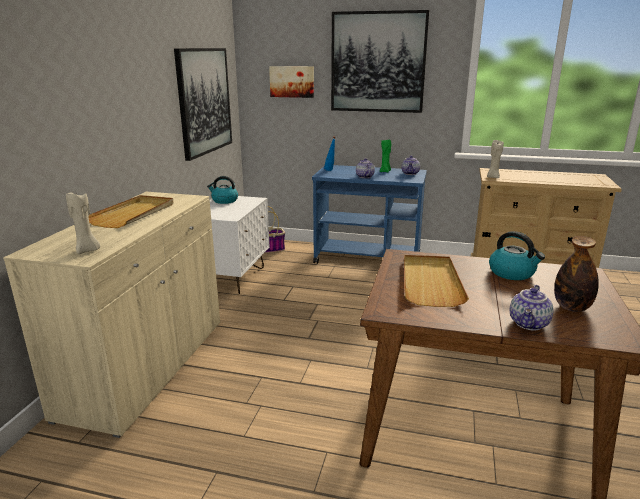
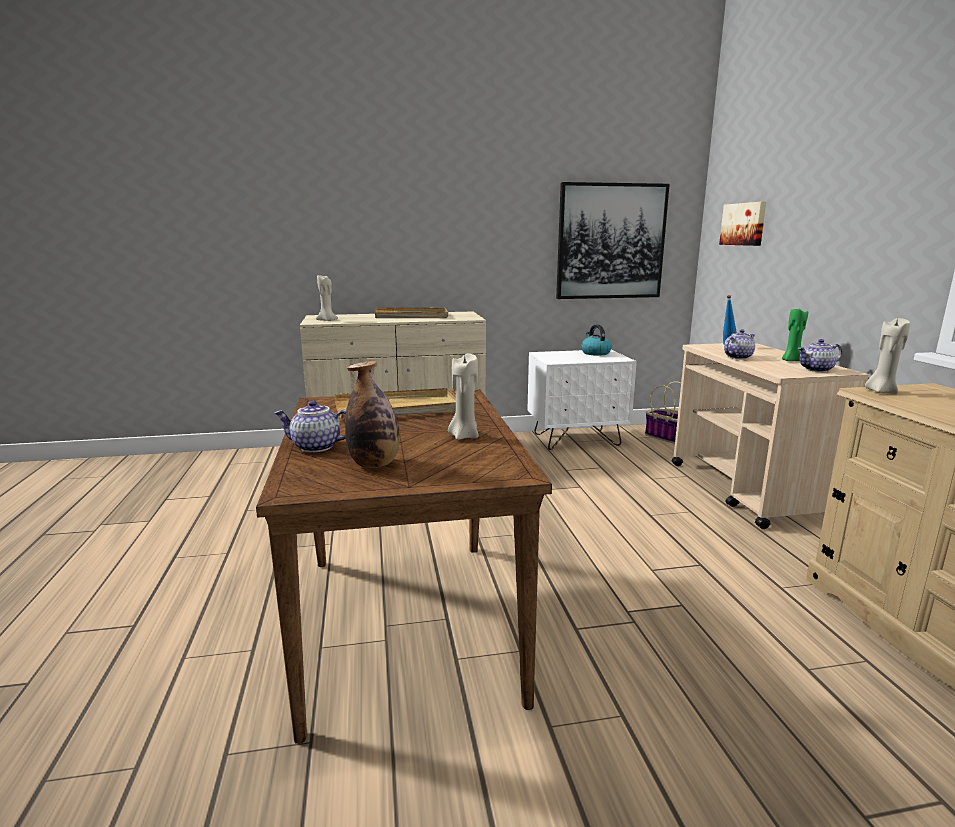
camera: 65 degrees right, 5 degrees down
blue cart [312,165,427,264] -> beige cart [671,343,869,529]
picture [331,10,430,113] -> none
kettle [489,231,545,280] -> beige candle [448,354,479,440]

